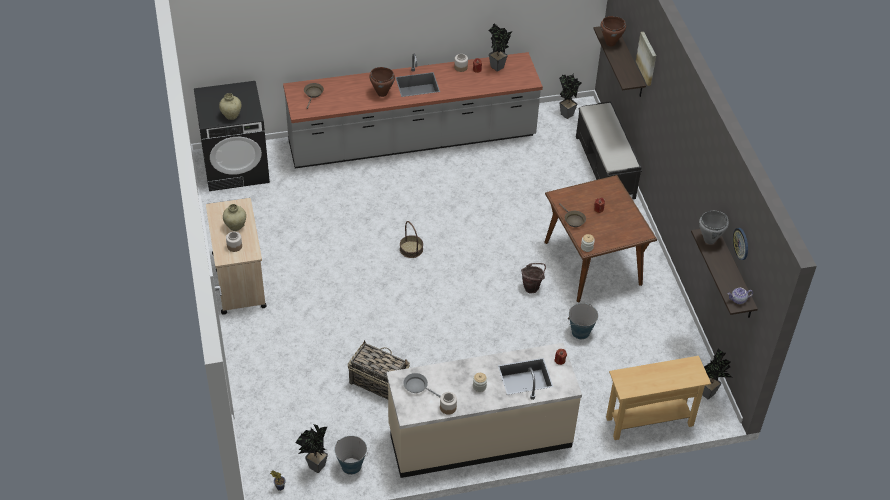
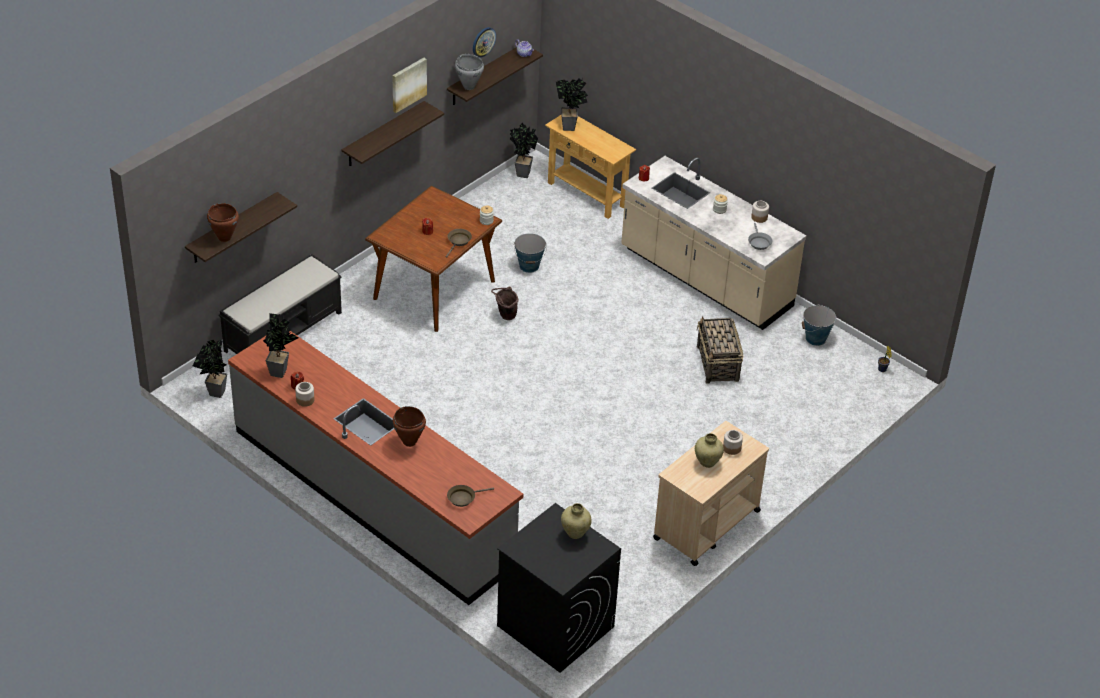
camera: 125 degrees left, 5 degrees down
potted plant [295,424,328,473] -> potted plant moved to [556,77,588,131]
basket [400,221,423,258] -> none
picture [636,32,656,86] -> picture moved to [392,58,427,113]
none -> shelf [342,101,444,166]

